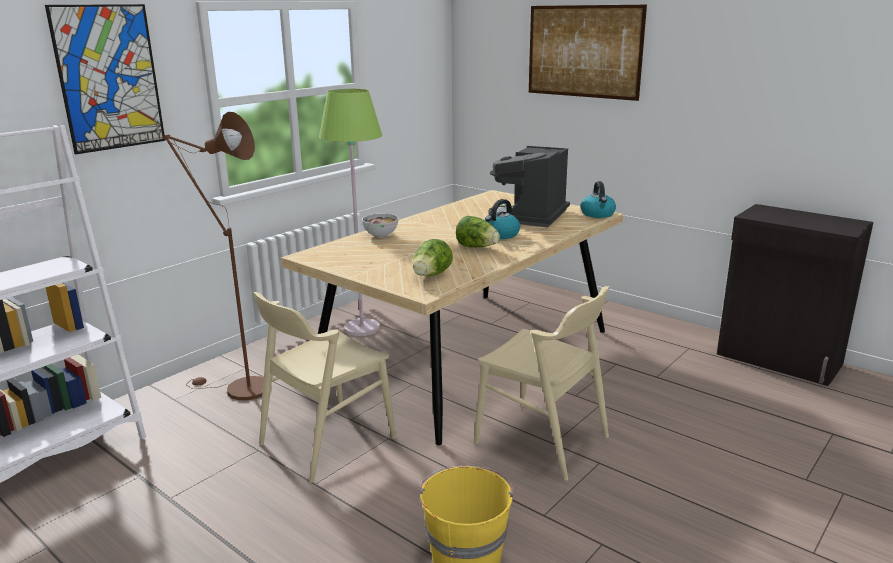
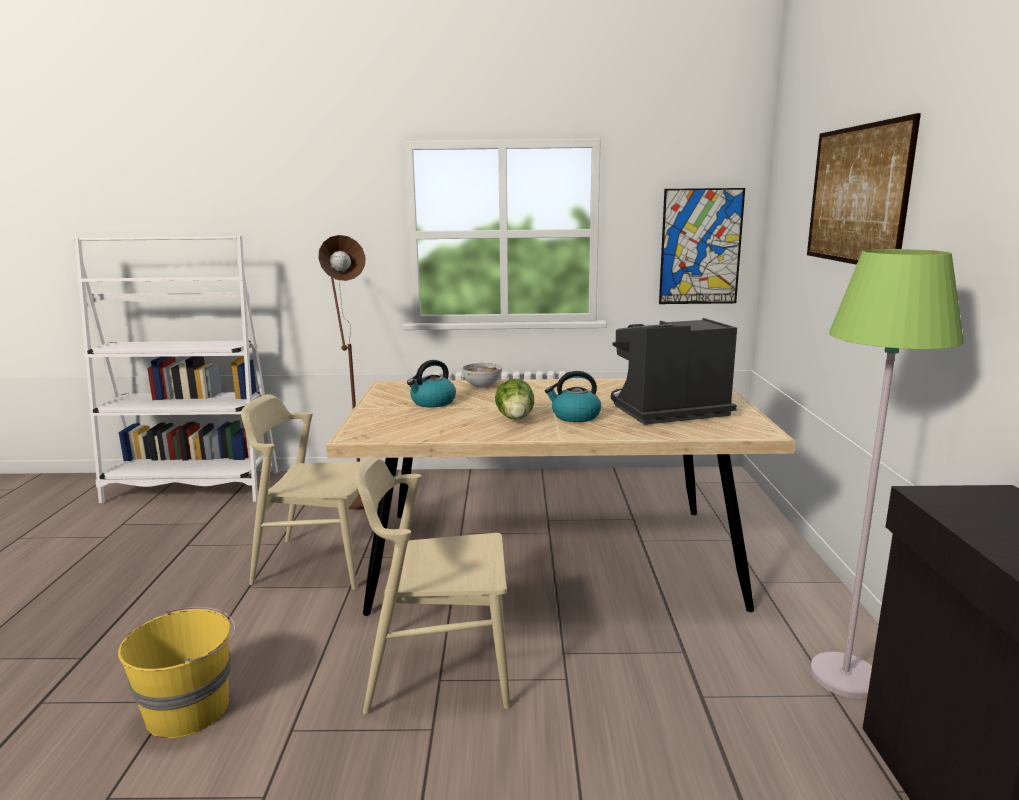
camera: 50 degrees right, 5 degrees down
picture [45,4,165,154] -> picture moved to [659,188,745,304]
green floor lamp [319,89,382,336] -> green floor lamp moved to [810,249,964,699]
lettuce [413,239,453,276] -> none
beige chair [474,286,609,481] -> beige chair turned 90 degrees clockwise [355,455,510,714]
kettle [580,181,616,218] -> kettle moved to [407,360,456,408]

